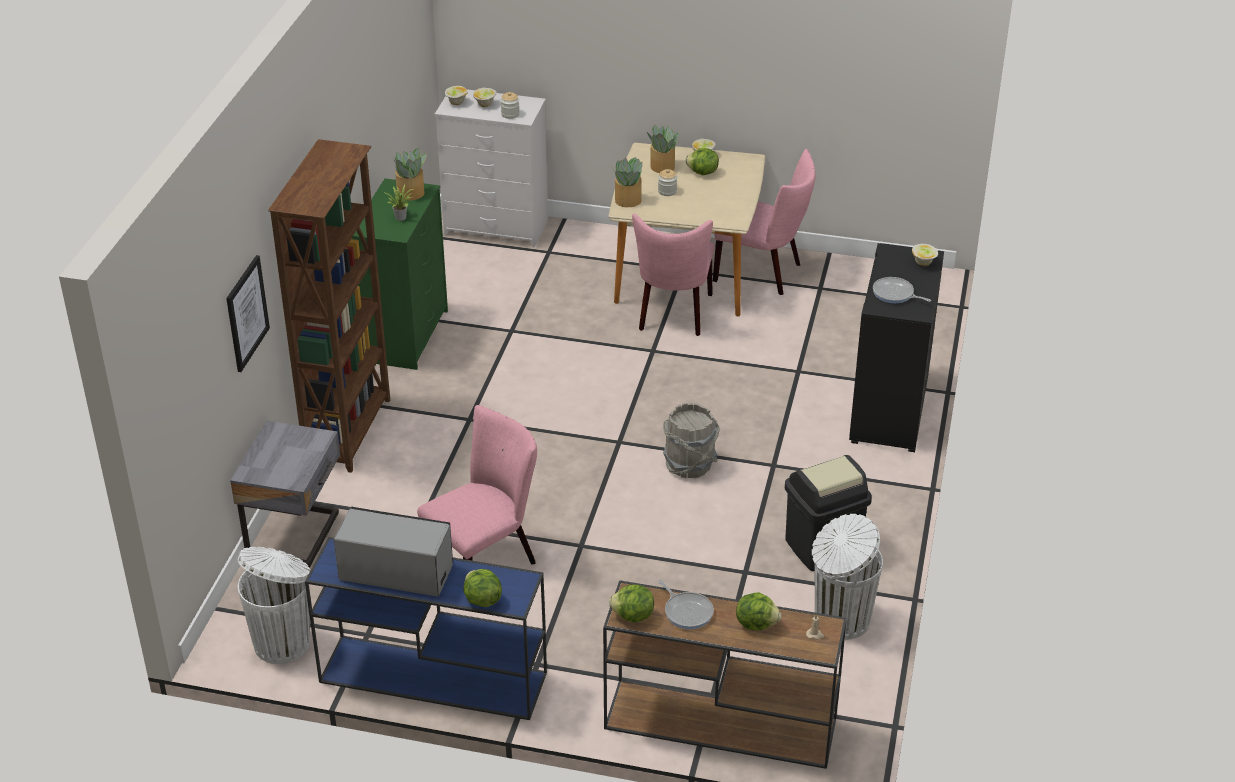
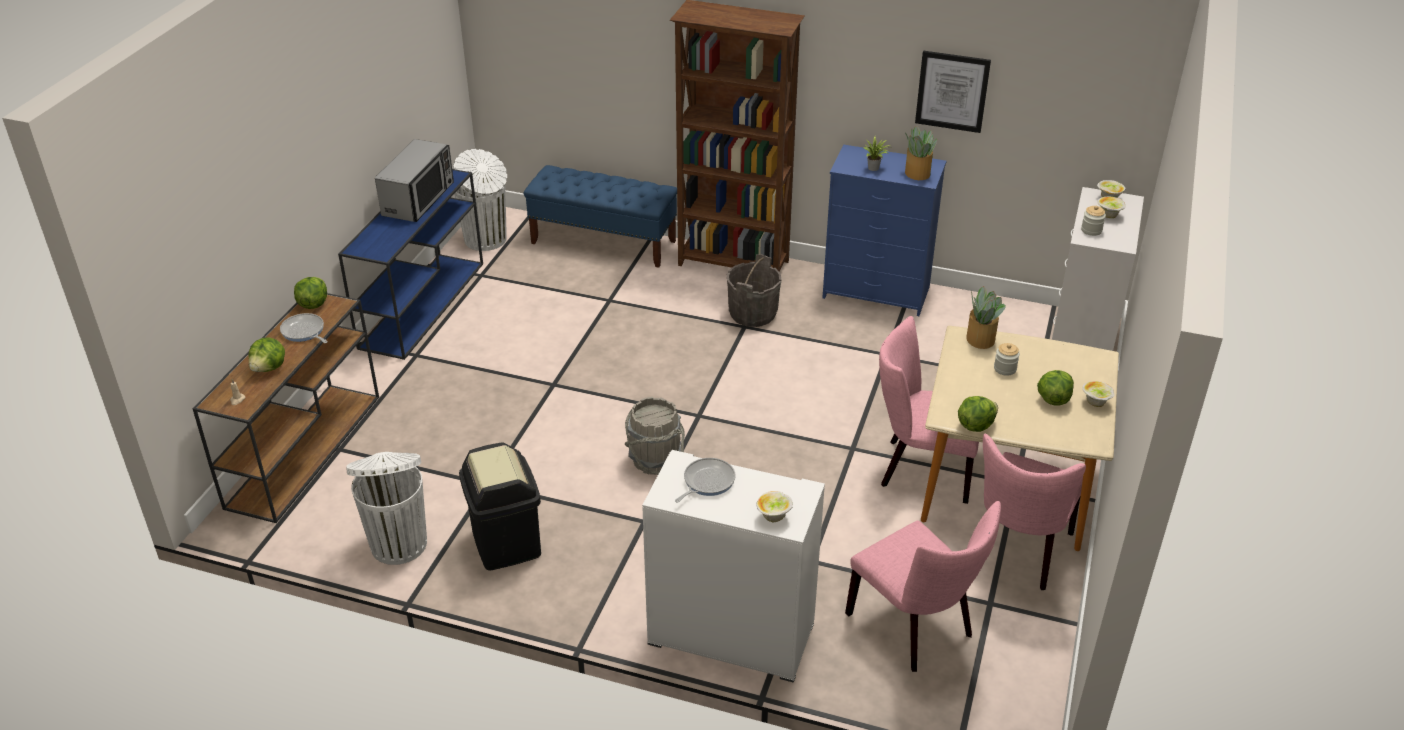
camera: 95 degrees right, 0 degrees up
picture [226,255,270,372] -> picture moved to [915,51,991,133]
grey nightstand [230,421,340,567] -> blue bench [524,165,677,268]
green dresser [351,178,448,370] -> blue dresser [822,145,946,316]
pink chair [417,405,537,565] -> pink chair moved to [845,501,1001,672]
lettuce [463,569,502,607] -> lettuce moved to [958,396,998,432]
potted plant [647,124,679,173] -> none
frying pan [658,580,714,629] -> frying pan turned 75 degrees clockwise [280,313,328,343]
black cabinet [849,243,944,452] -> white cabinet [642,450,825,683]
none -> grey bucket [727,254,781,327]

